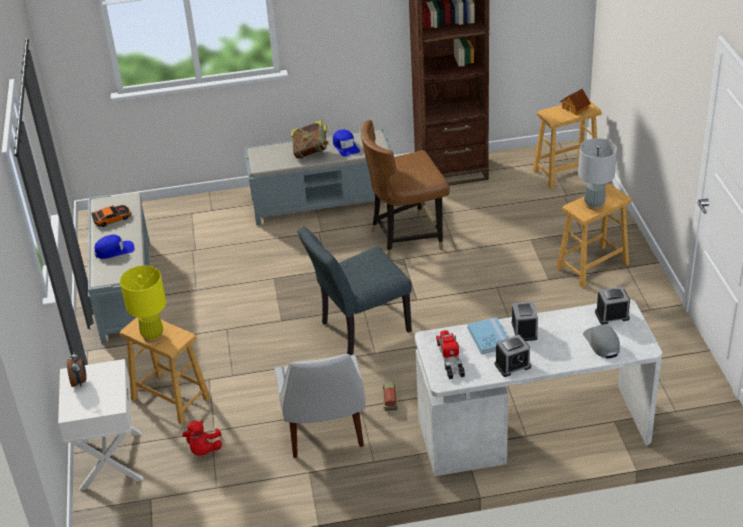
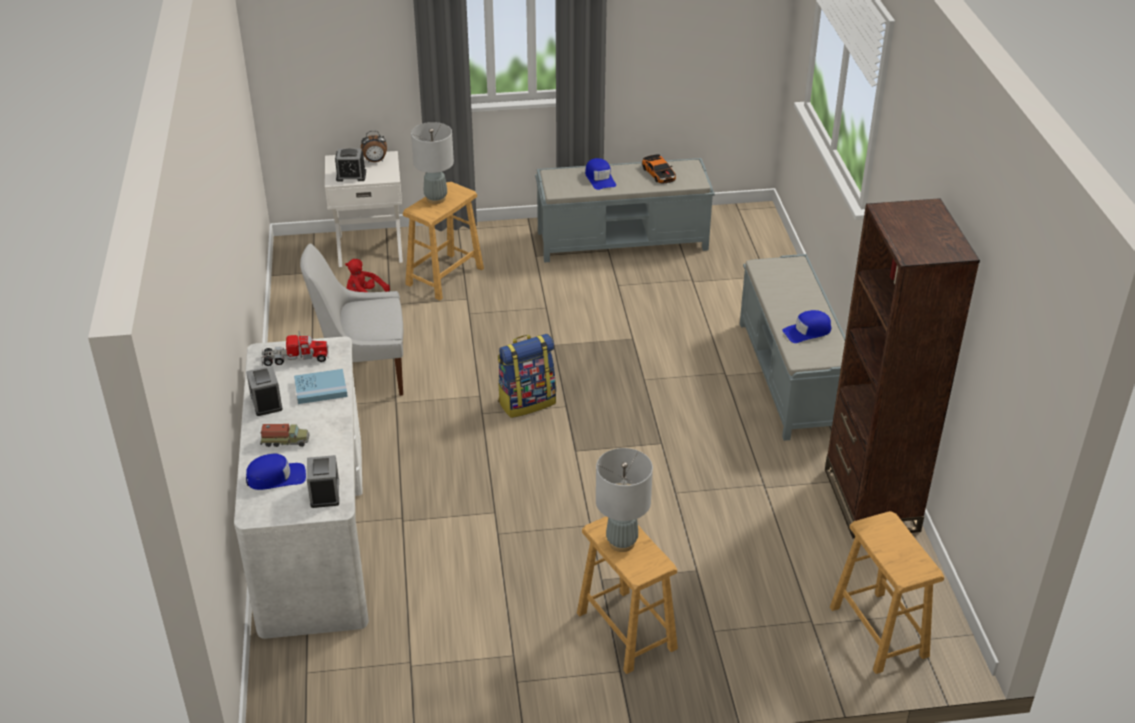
camera: 90 degrees right, 0 degrees up
yellow table lamp [120,266,166,343] -> grey table lamp [411,122,454,204]
book [291,120,329,159] -> none
grey chair [297,227,412,355] -> backpack [498,334,556,418]
brown chair [361,120,450,258] -> none
toy truck [383,382,398,411] -> toy truck moved to [260,424,310,447]
alarm clock [512,302,538,341] -> alarm clock moved to [335,148,366,182]
toy house [560,88,591,115] -> none
grey cap [583,325,620,358] -> blue cap [246,454,306,490]

